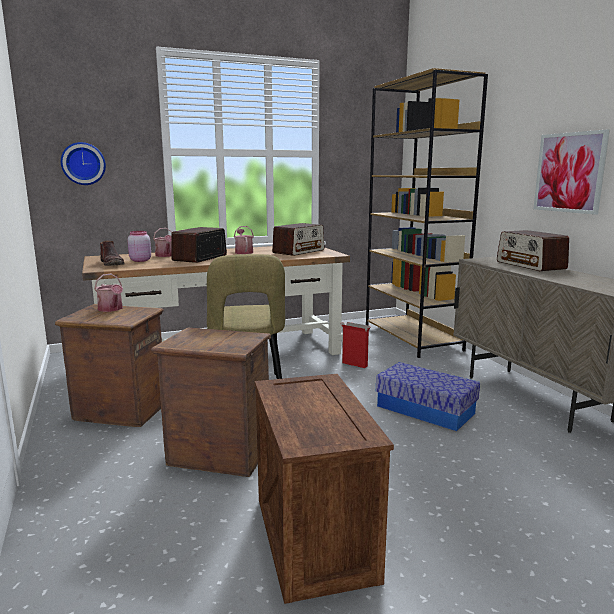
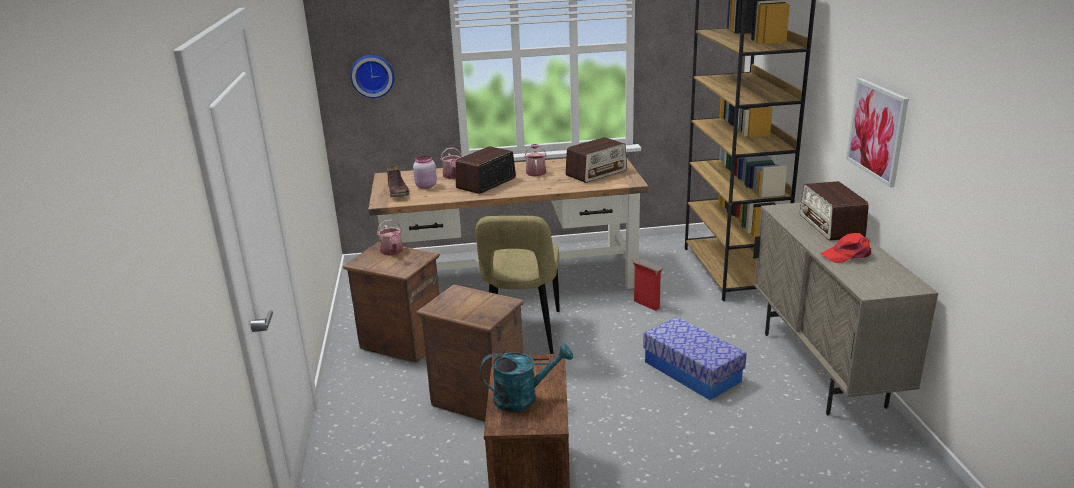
camera: 15 degrees right, 10 degrees up
none -> turquoise watering can [480,343,573,412]
none -> red cap [820,233,871,263]

